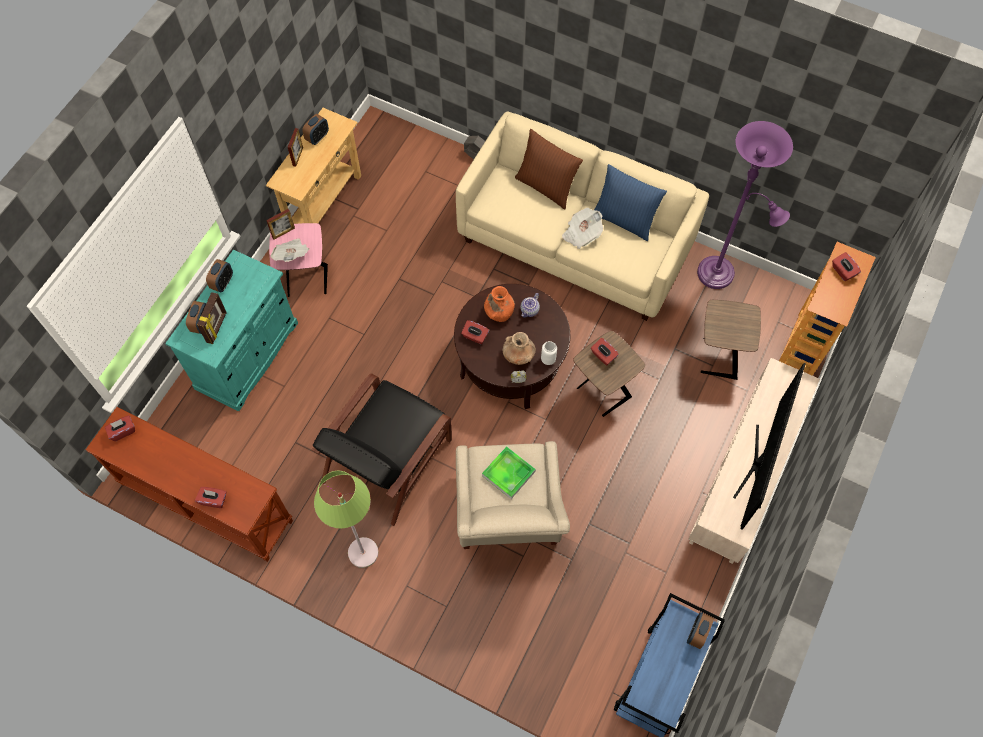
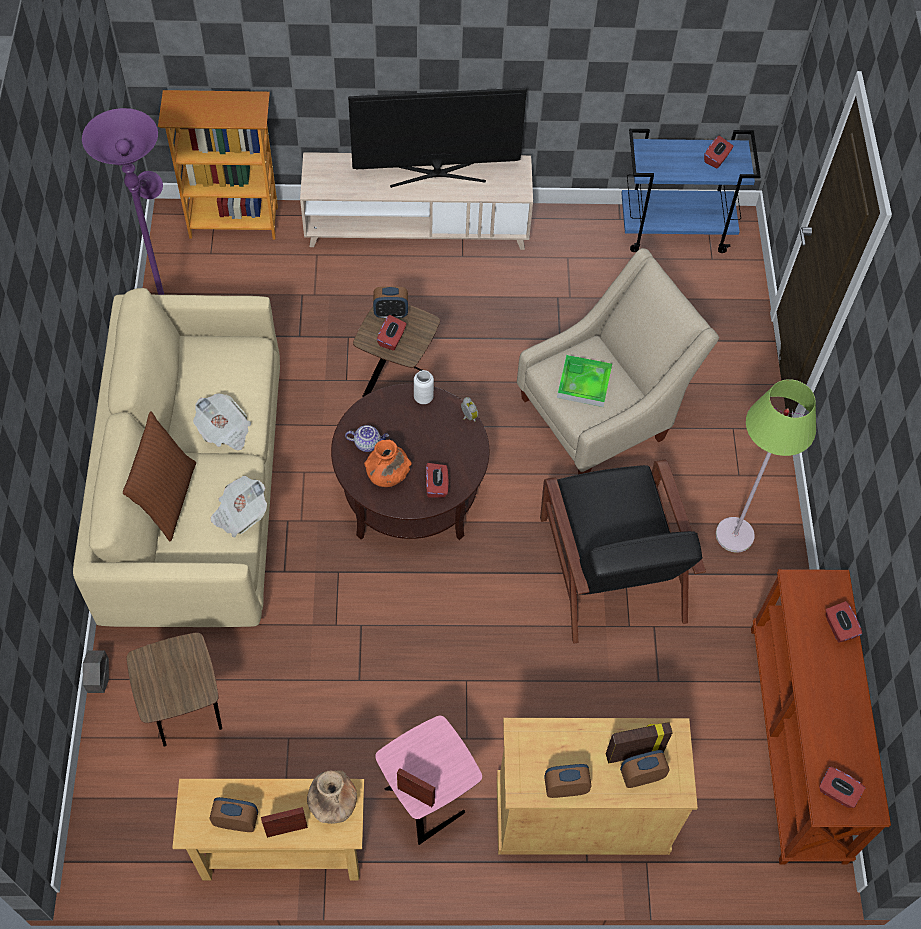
camera: 120 degrees left, 5 degrees down
turquoise cabinet [165,250,298,411] -> beige cabinet [497,718,698,855]
newspaper [270,238,309,262] -> newspaper moved to [210,476,267,538]
black armchair [312,373,452,526] -> black armchair turned 75 degrees clockwise [540,459,706,644]
brown vase [503,332,536,365] -> brown vase moved to [307,770,357,824]
blue pillow [594,164,667,241] -> none
alarm clock [687,612,714,649] -> alarm clock moved to [373,286,408,318]
brown side table [701,300,761,380] -> brown side table moved to [127,632,222,747]
red tissue box [832,252,861,281] -> red tissue box moved to [704,136,733,169]

